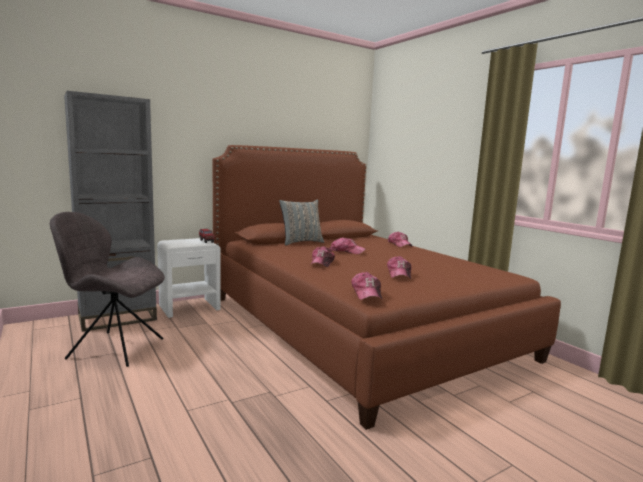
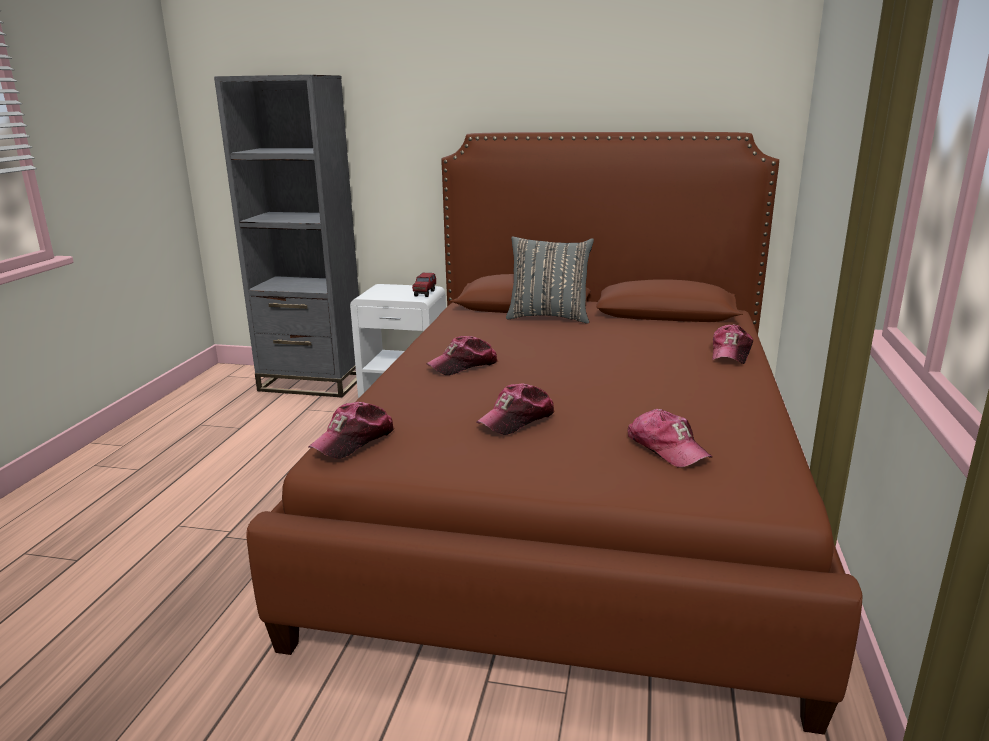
camera: 45 degrees right, 10 degrees up
grey chair [50,212,165,367] -> none
cap [329,237,365,254] -> cap moved to [628,409,712,468]

